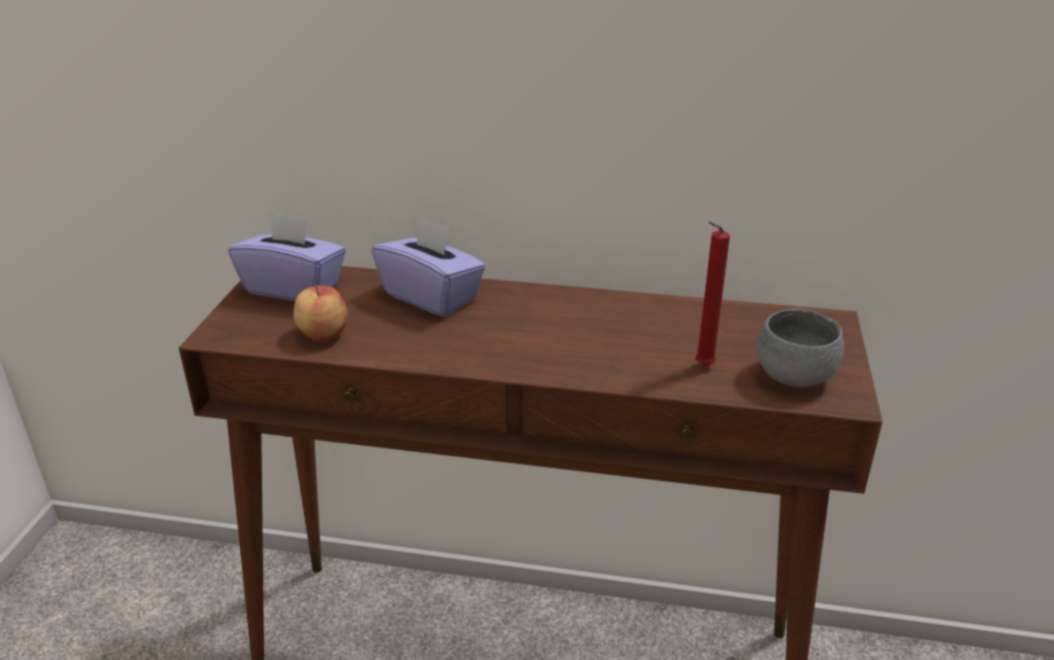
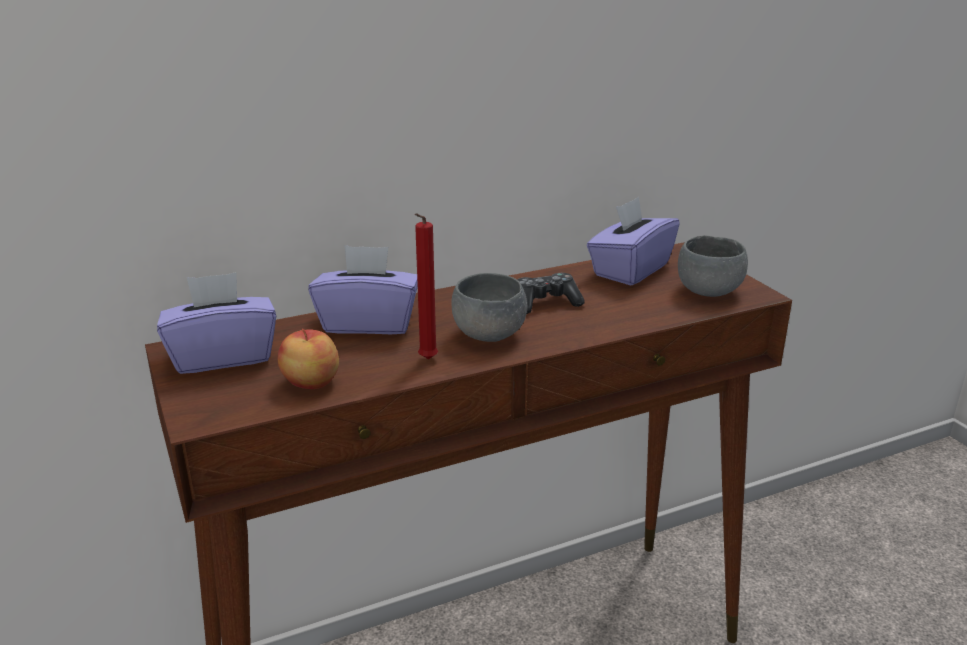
camera: 35 degrees left, 5 degrees down
red candle [695,222,730,366] -> red candle moved to [415,213,438,359]
none -> grey bowl [451,273,527,342]
none -> game controller [517,273,585,314]
none -> purple tissue box [587,197,680,286]

